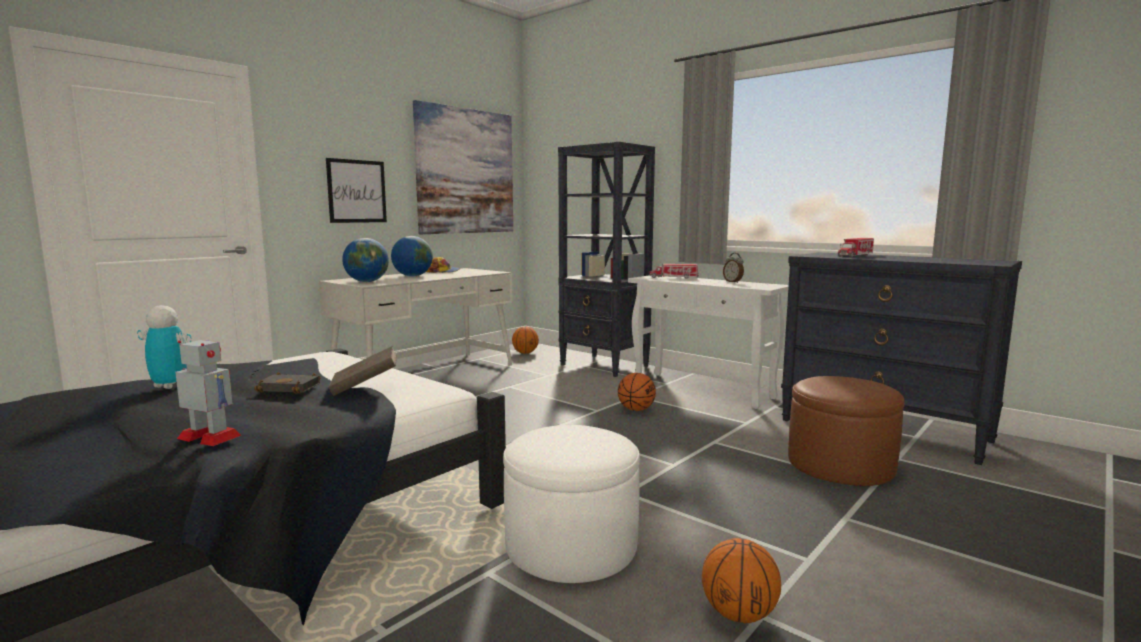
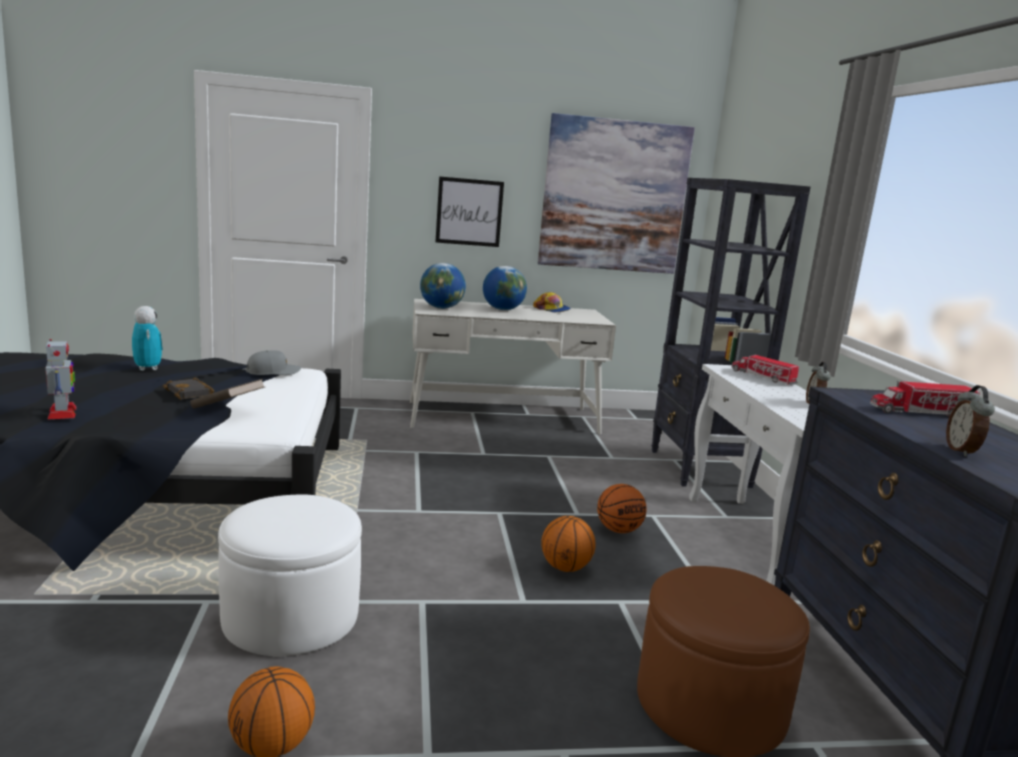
camera: 40 degrees right, 5 degrees up
basketball [512,326,539,354] -> basketball moved to [541,516,596,572]
none -> grey cap [246,350,301,375]
none -> alarm clock [946,385,995,457]

